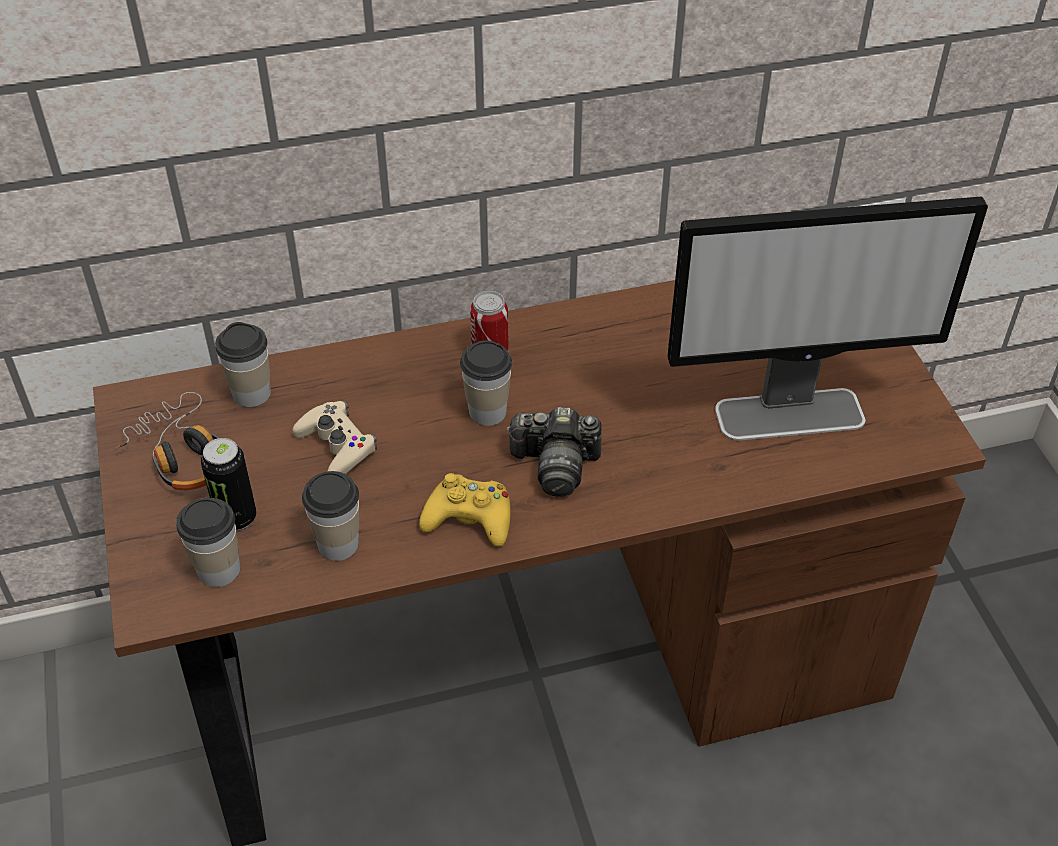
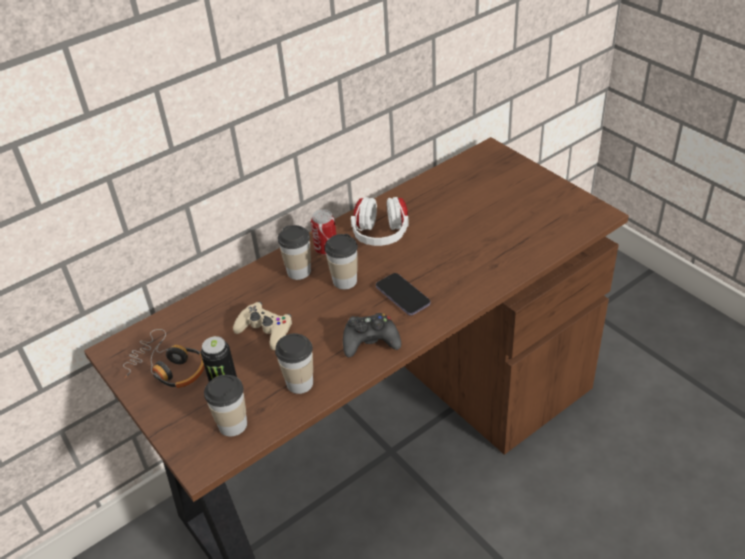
camera: 20 degrees left, 5 degrees down
cup [215,322,271,407] -> cup moved to [278,225,311,280]
yellow game controller [419,473,510,547] -> black game controller [343,313,401,357]
camera [506,407,602,497] -> phone [376,273,430,315]
monitor [667,197,988,441] -> none
none -> white headphones [351,197,409,246]

